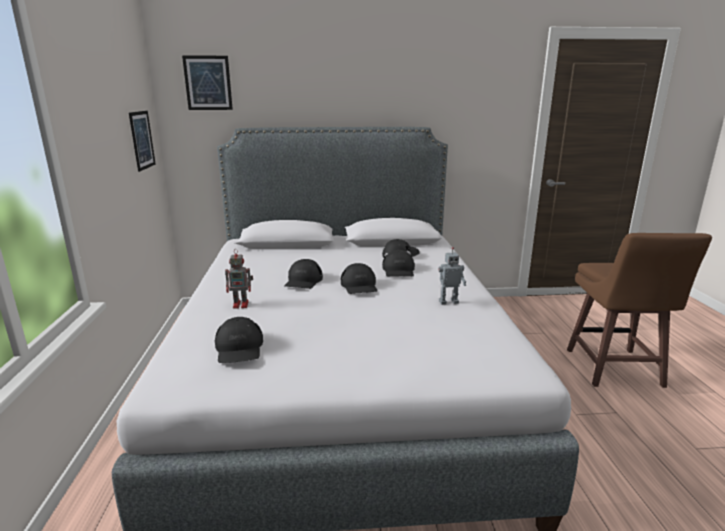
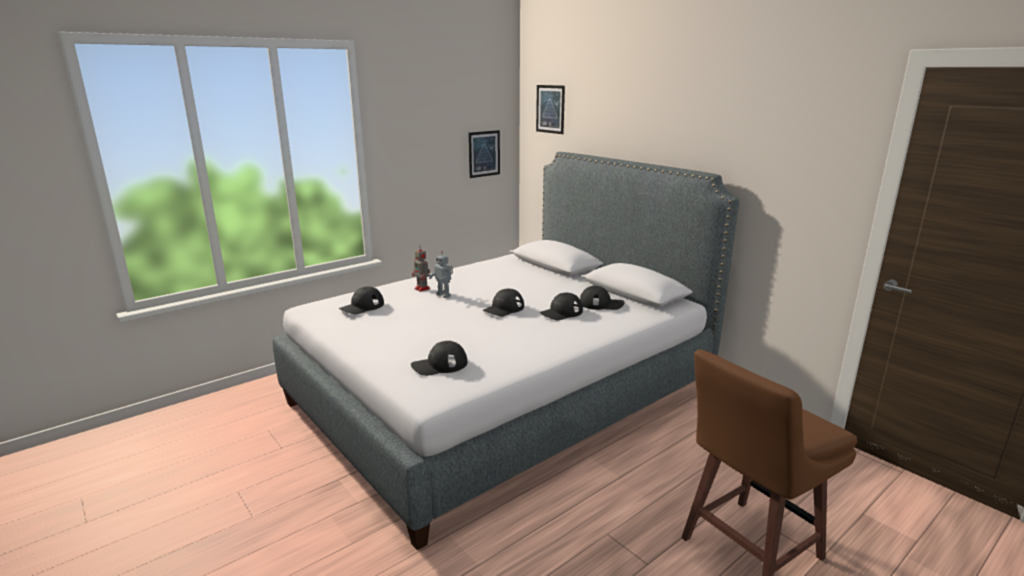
camera: 55 degrees right, 0 degrees up
black cap [284,259,323,289] -> black cap moved to [411,341,467,376]
toy robot [438,247,466,305] -> toy robot moved to [429,251,453,298]

